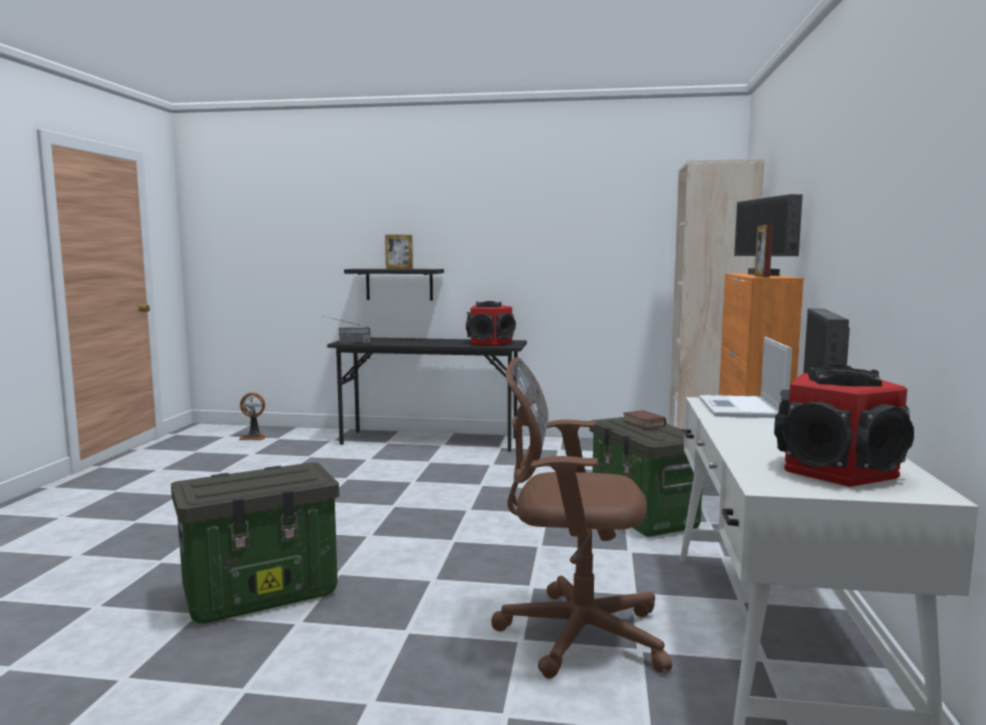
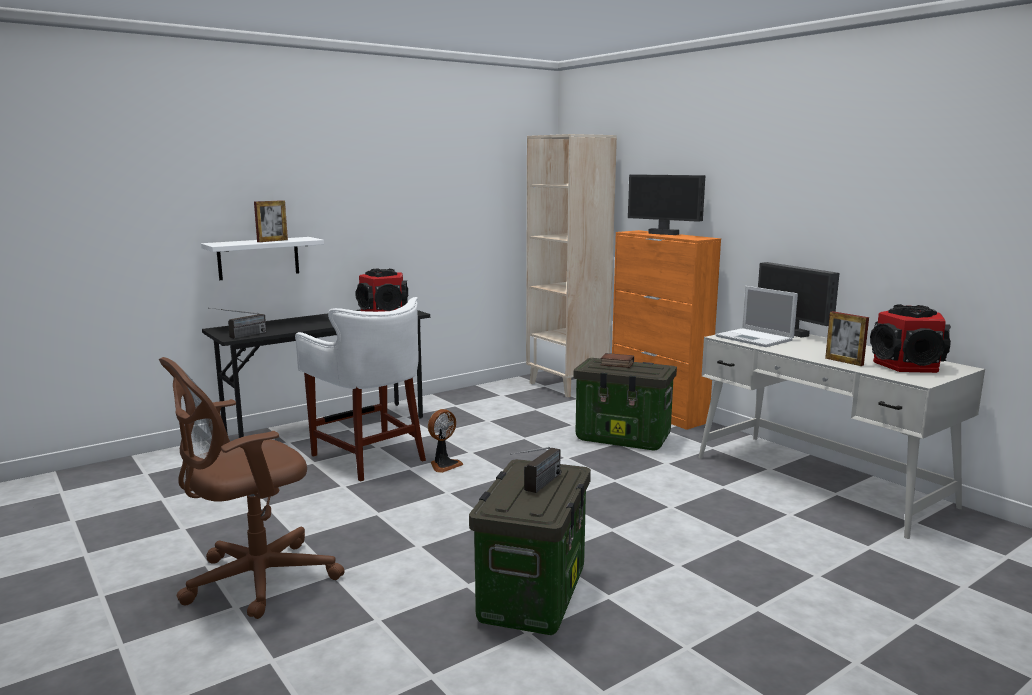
camera: 45 degrees left, 5 degrees up
fan [239,393,265,440] -> fan moved to [428,409,463,473]
black shelf [344,269,444,301] -> white shelf [201,237,324,280]
brown office chair [491,357,672,678] -> brown office chair moved to [159,357,344,619]
picture frame [755,225,773,277] -> picture frame moved to [825,311,869,366]
none -> white stool [295,297,426,482]
none -> radio [510,447,562,493]

